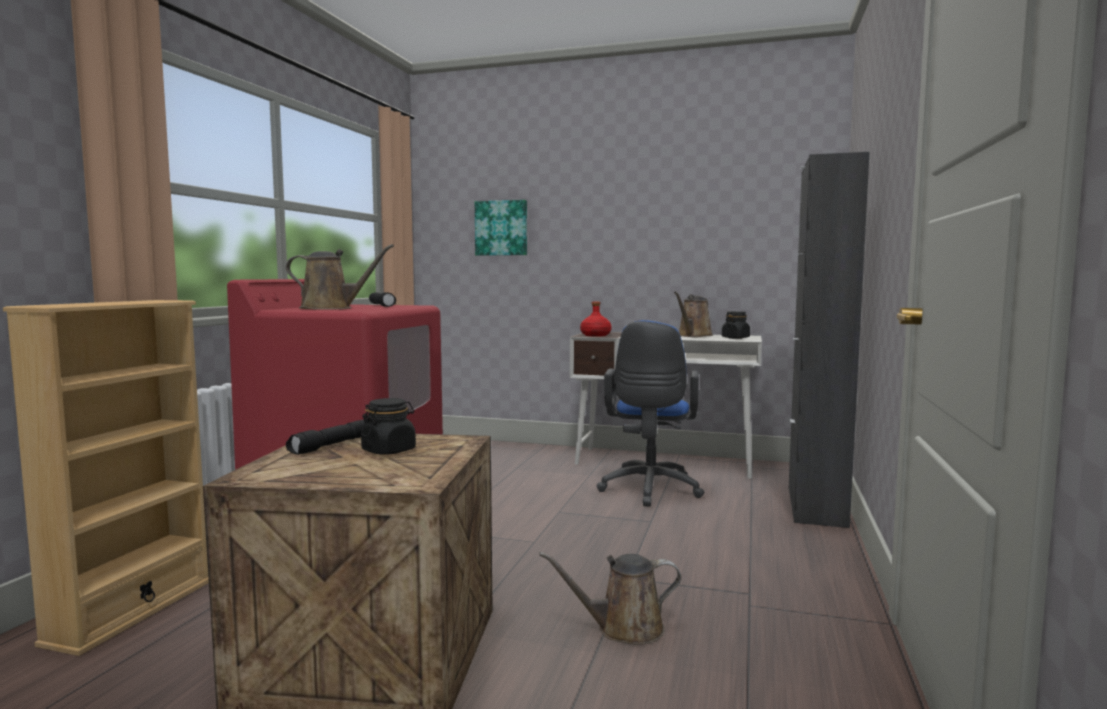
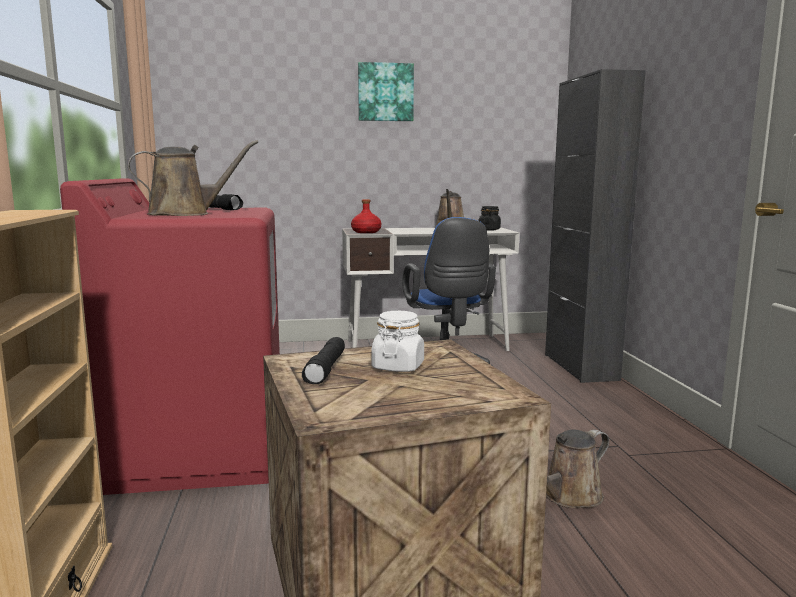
camera: 25 degrees left, 5 degrees up
black jar [361,398,416,455] -> white jar [371,311,424,372]
picture [475,200,527,256] -> picture moved to [358,62,414,121]

